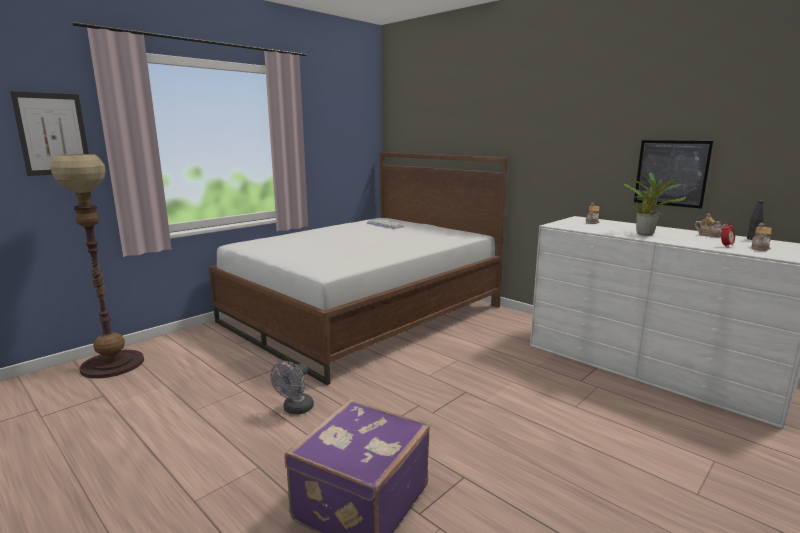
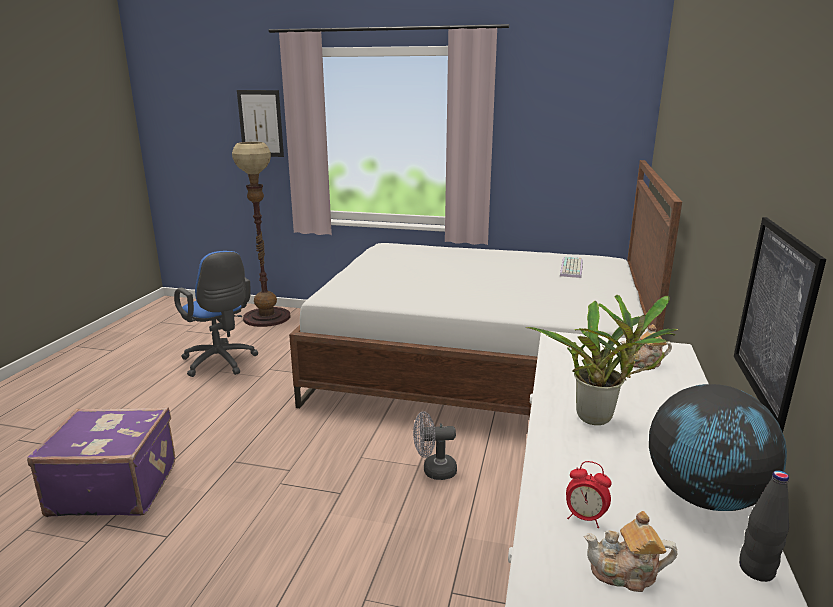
camera: 60 degrees right, 5 degrees up
grey fan [270,361,314,415] -> grey fan moved to [413,411,457,480]
teapot [695,213,728,238] -> globe [649,384,787,511]
none -> blue office chair [174,251,258,377]

